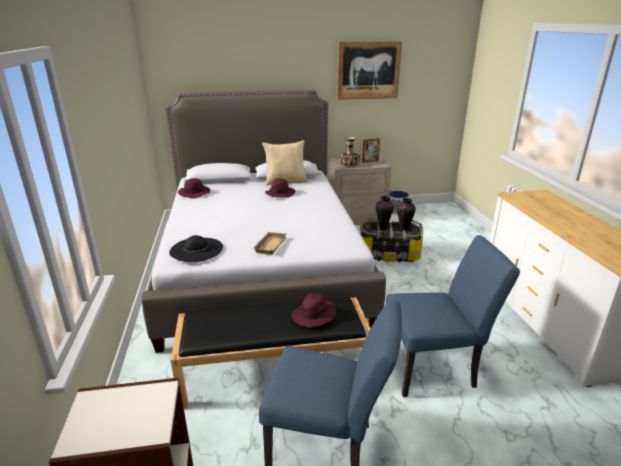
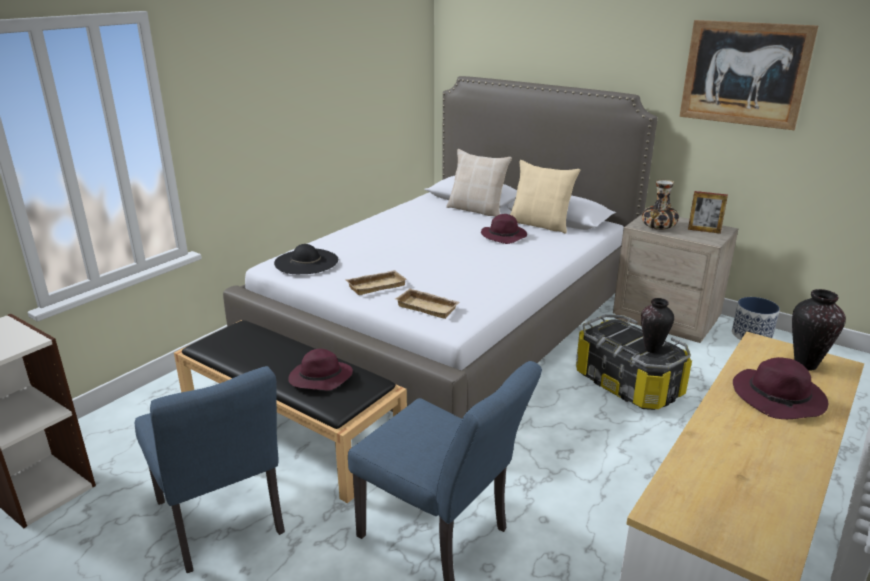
camera: 45 degrees right, 0 degrees up
purple hat [178,178,210,199] -> purple hat moved to [733,357,828,419]
vase [376,196,394,228] -> vase moved to [792,289,846,370]
none -> beige tray [395,288,460,319]
none -> beige pillow [446,149,512,217]

